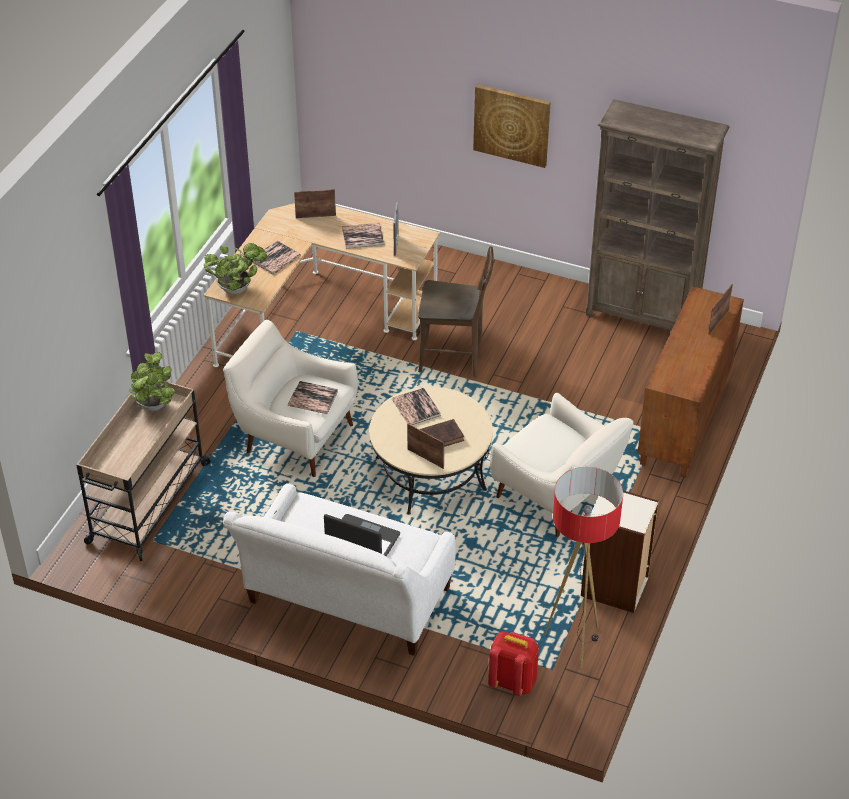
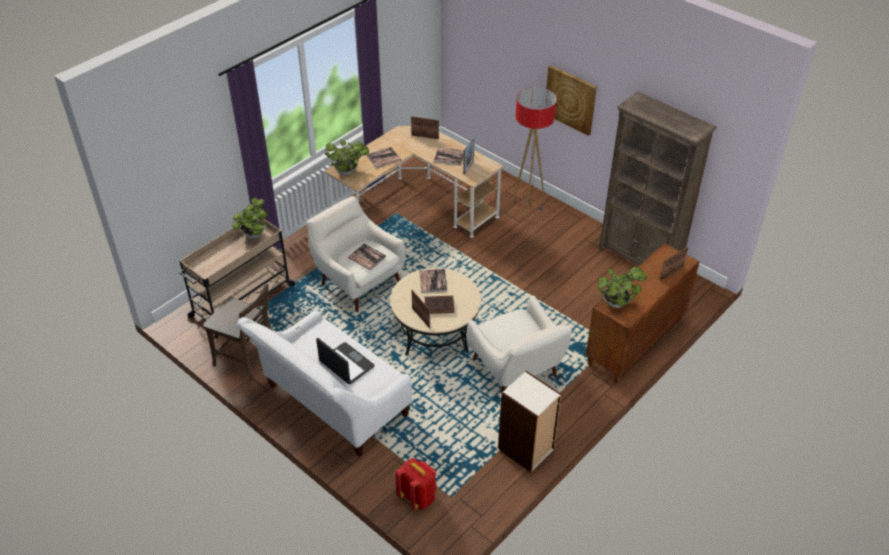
camera: 20 degrees right, 0 degrees up
brown chair [418,246,494,377] -> brown chair moved to [203,284,270,382]
floor lamp [544,467,623,669] -> floor lamp moved to [513,87,557,220]
none -> potted plant [598,267,647,308]

